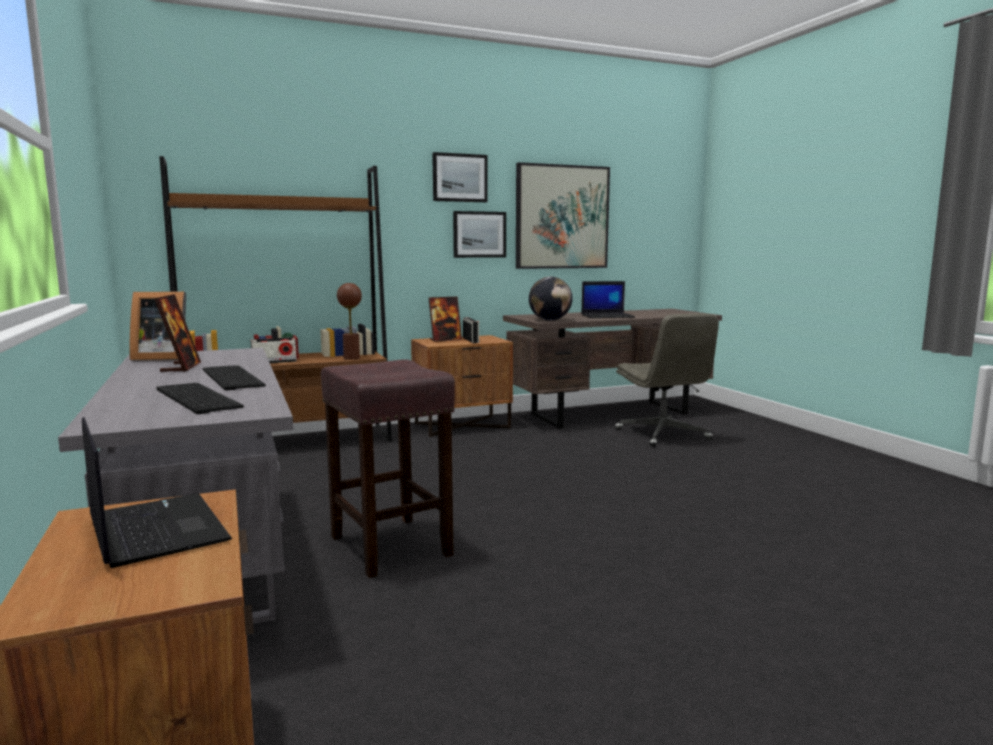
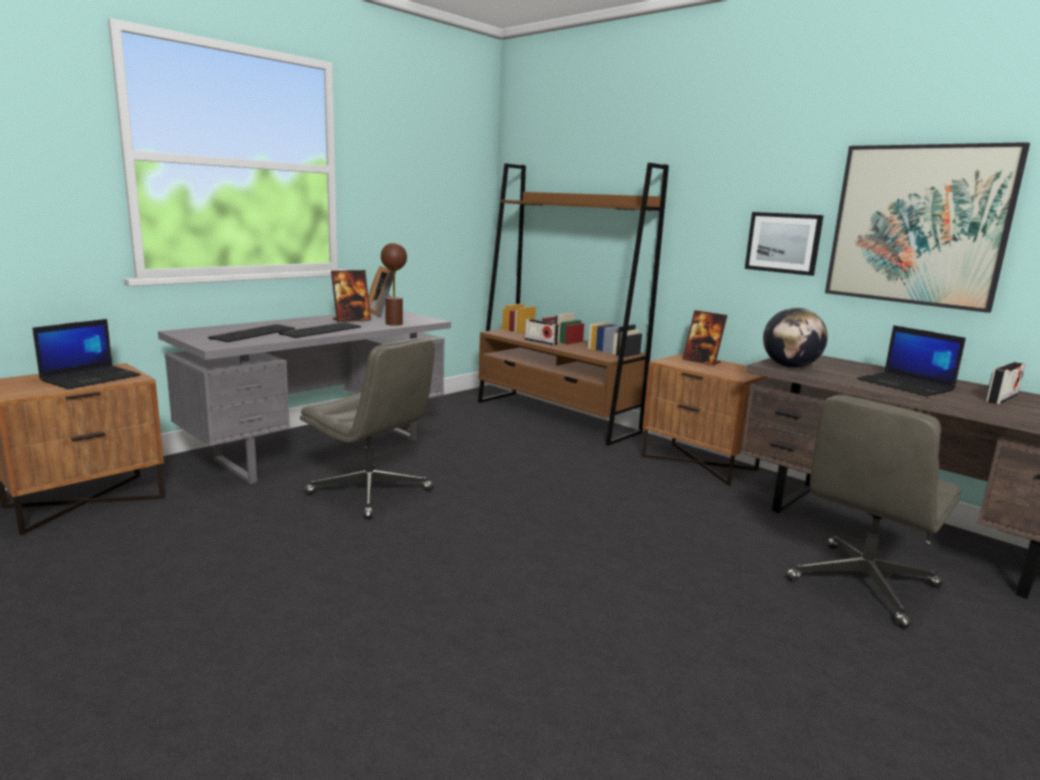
camera: 65 degrees right, 5 degrees up
brown stool [321,359,455,578] -> grey office chair [300,337,435,519]
brown table lamp [337,283,362,360] -> brown table lamp moved to [381,243,407,326]
picture [432,152,488,202] -> none
radio [463,318,479,343] -> radio moved to [986,362,1025,404]

